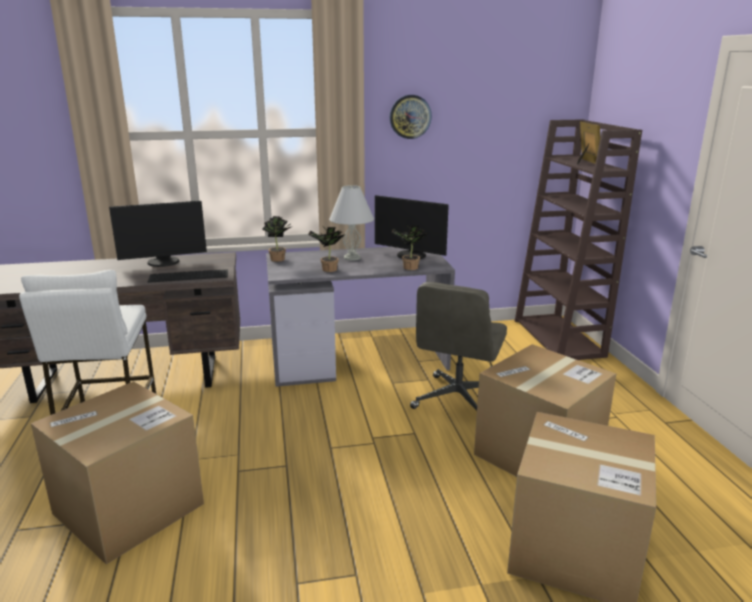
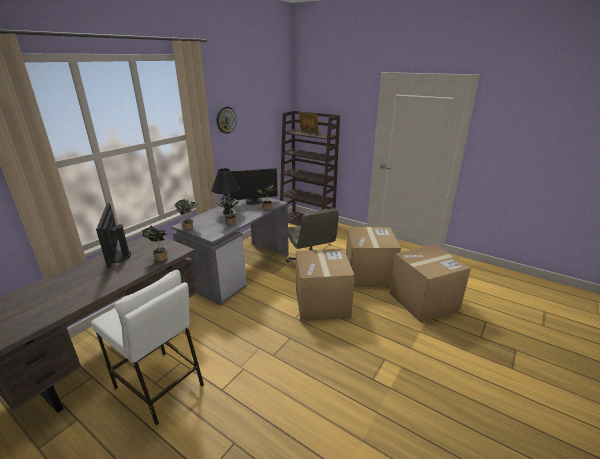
camera: 45 degrees left, 5 degrees up
cardboard box [31,381,204,565] -> cardboard box moved to [296,249,355,321]
monitor [109,201,207,267] -> monitor turned 135 degrees clockwise [96,202,131,269]
keyboard [148,269,228,283] -> potted plant [142,226,167,261]
white table lamp [329,185,374,261] -> black table lamp [211,168,240,215]

